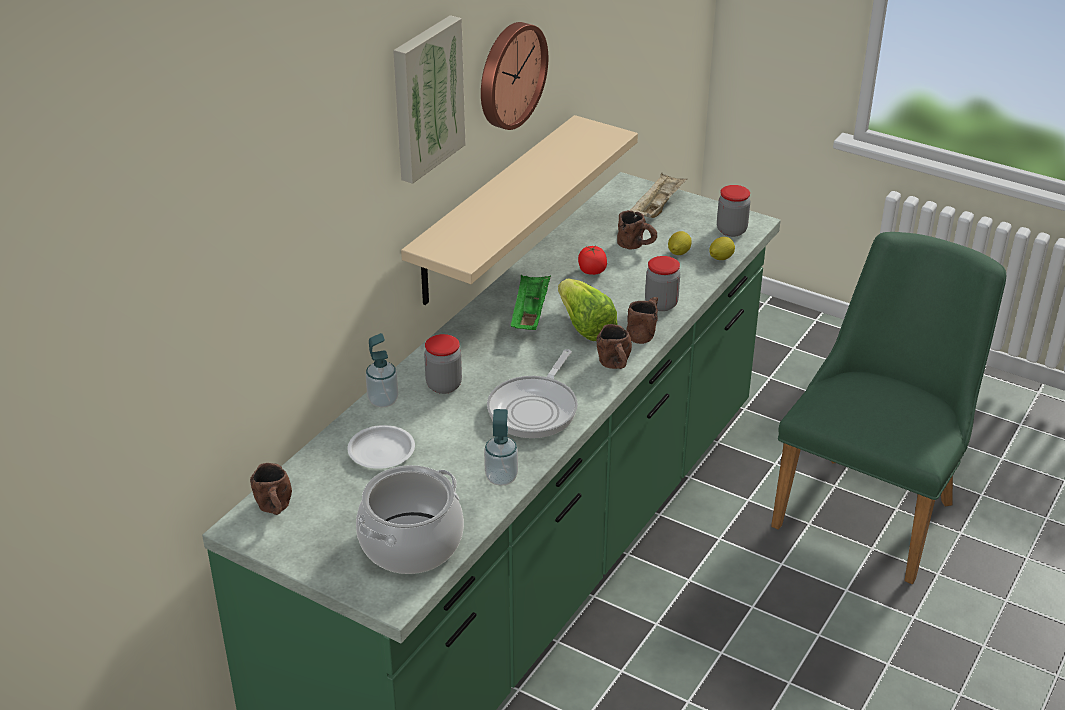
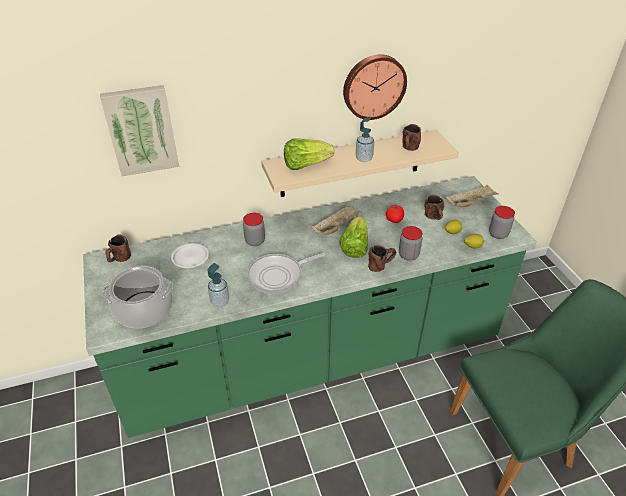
camera: 40 degrees right, 5 degrees up
soap dispenser [366,333,398,407] -> soap dispenser moved to [356,118,374,162]
picture [393,15,466,184] -> picture moved to [100,85,179,176]
green tray [511,274,551,330] -> beige tray [312,204,362,235]
brown mug [597,324,632,369] -> brown mug moved to [402,124,421,151]
none -> lettuce [284,138,334,170]

